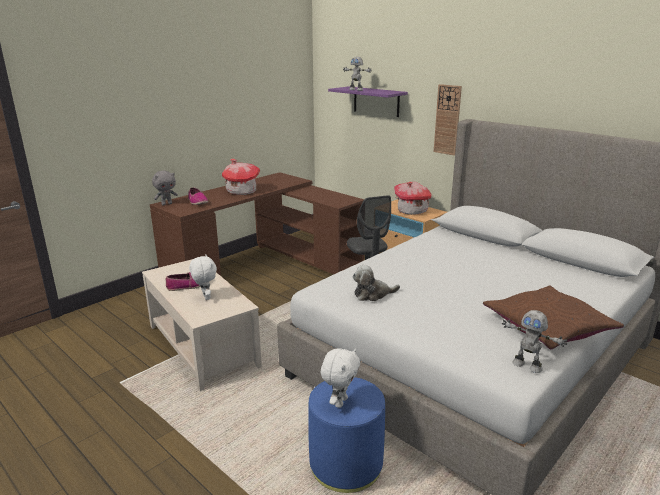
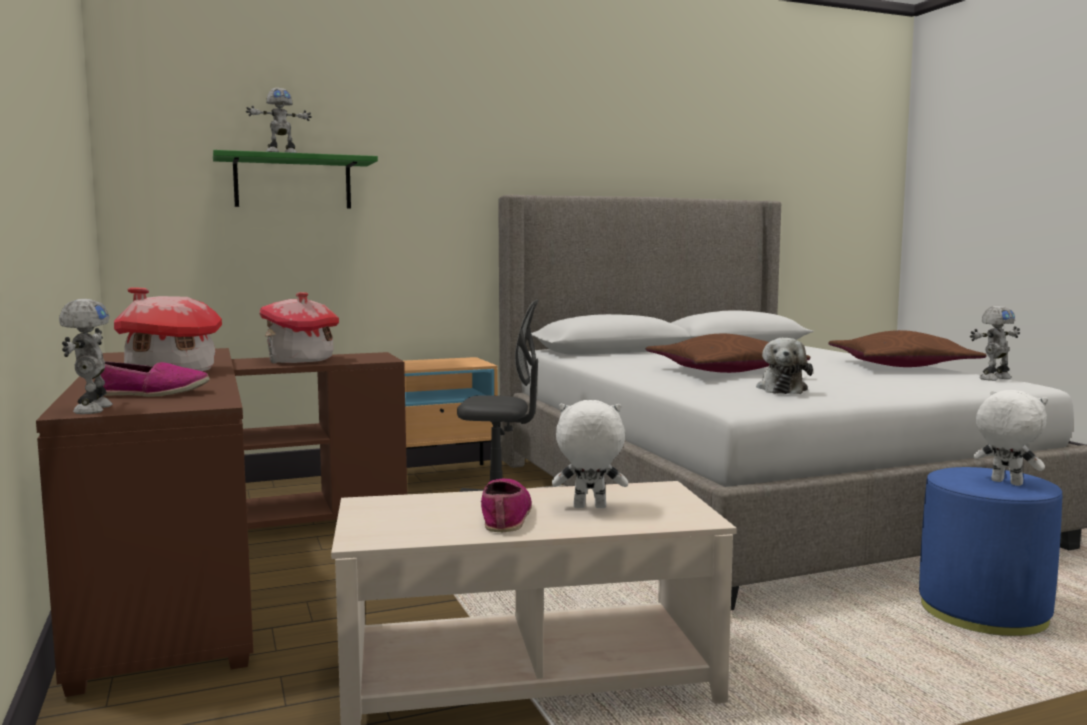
camera: 65 degrees left, 15 degrees down
grey plush toy [152,171,178,206] -> toy robot [59,299,112,414]
purple shelf [328,86,408,117] -> green shelf [213,150,378,209]
toy house [394,182,431,215] -> toy house moved to [260,292,339,363]
wall clock [434,84,462,156] -> none
none -> brown pillow [646,334,810,373]

